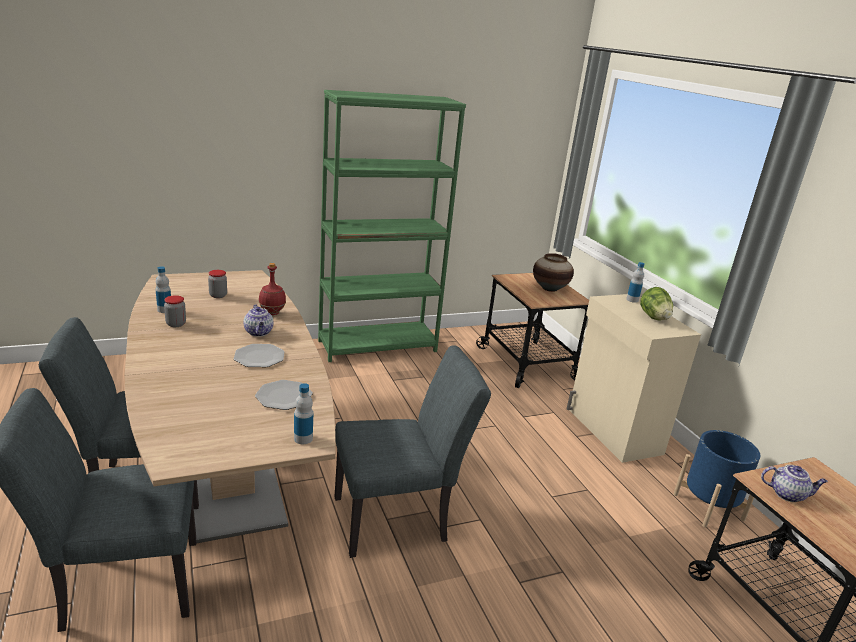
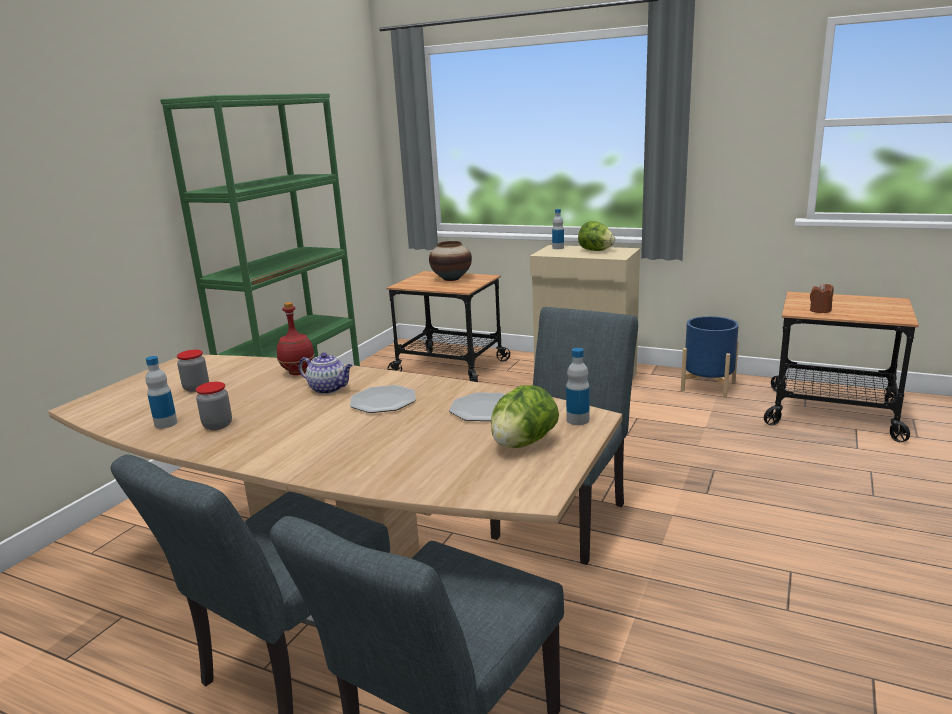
camera: 40 degrees left, 5 degrees down
teapot [761,465,828,502] -> brown candle [810,283,833,313]
none -> lettuce [491,385,559,448]

